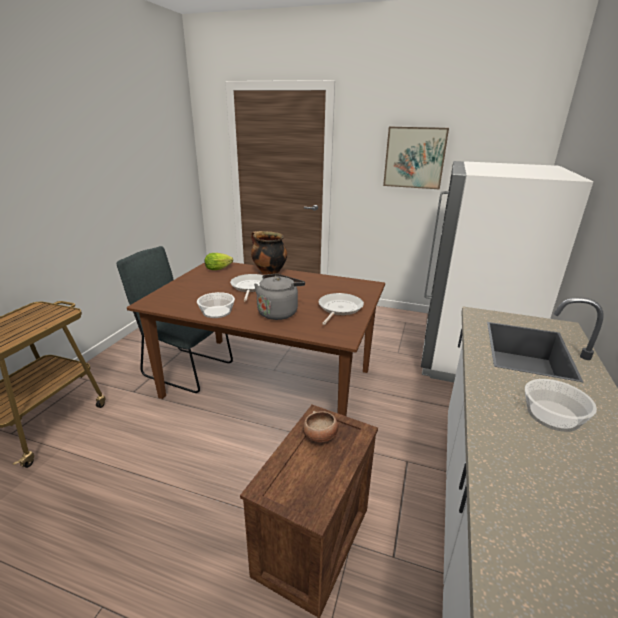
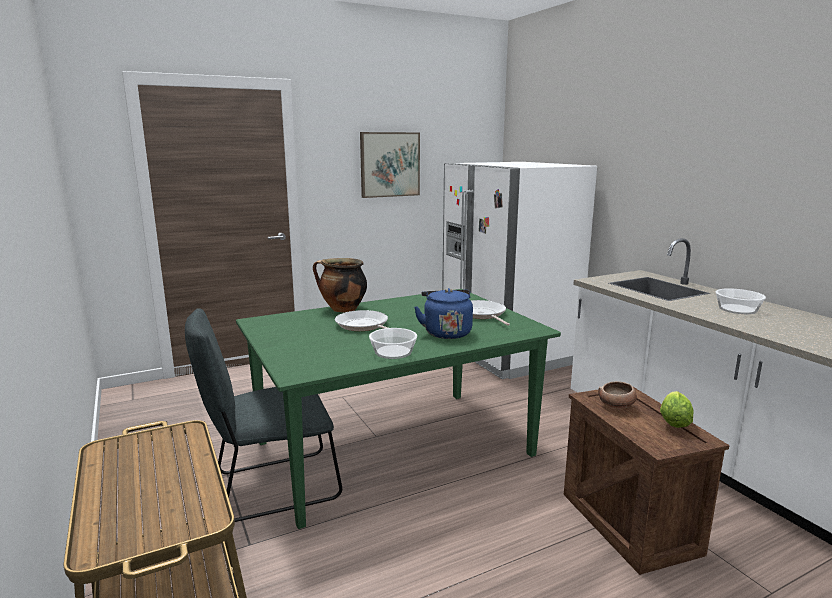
camera: 45 degrees left, 10 degrees down
brown dining table [127,262,385,416] -> green dining table [236,289,561,529]
lettuce [205,253,233,270] -> lettuce moved to [660,391,694,428]
grey kettle [254,274,305,320] -> blue kettle [414,288,473,339]

